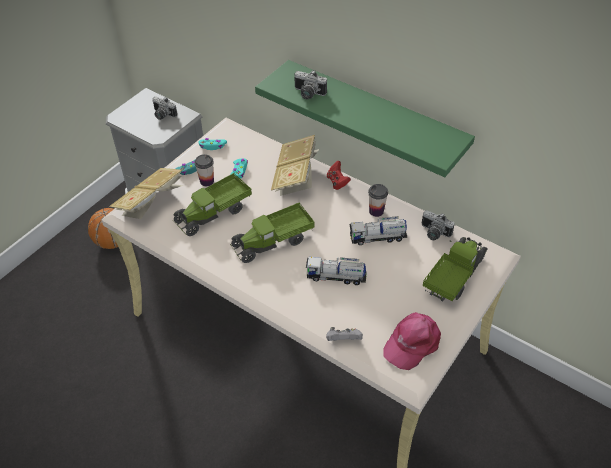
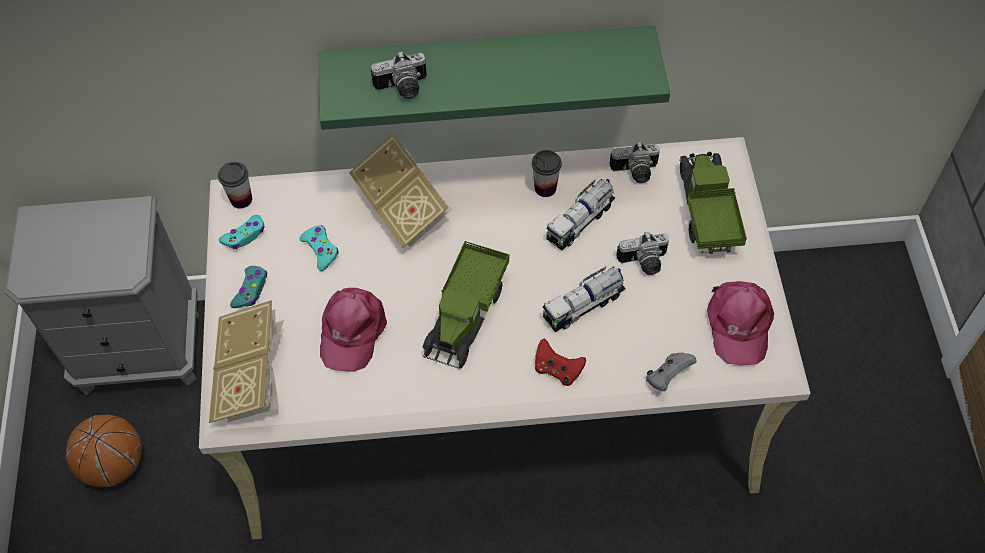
camera: 40 degrees left, 10 degrees up
camera [152,97,177,120] -> camera moved to [616,232,669,275]
toy truck [173,173,252,236] -> pink cap [320,288,387,372]
cup [194,154,214,186] -> cup moved to [218,162,252,209]
red game controller [327,161,351,190] -> red game controller moved to [535,338,586,386]

